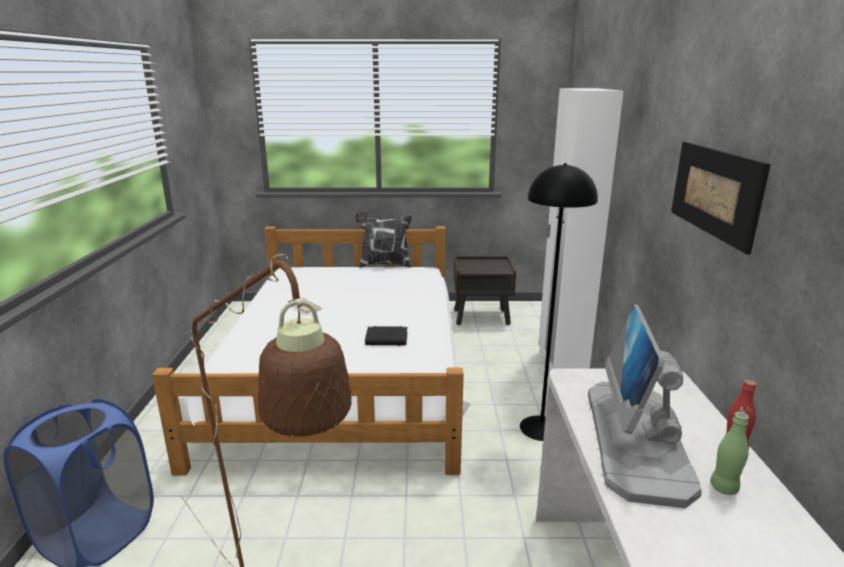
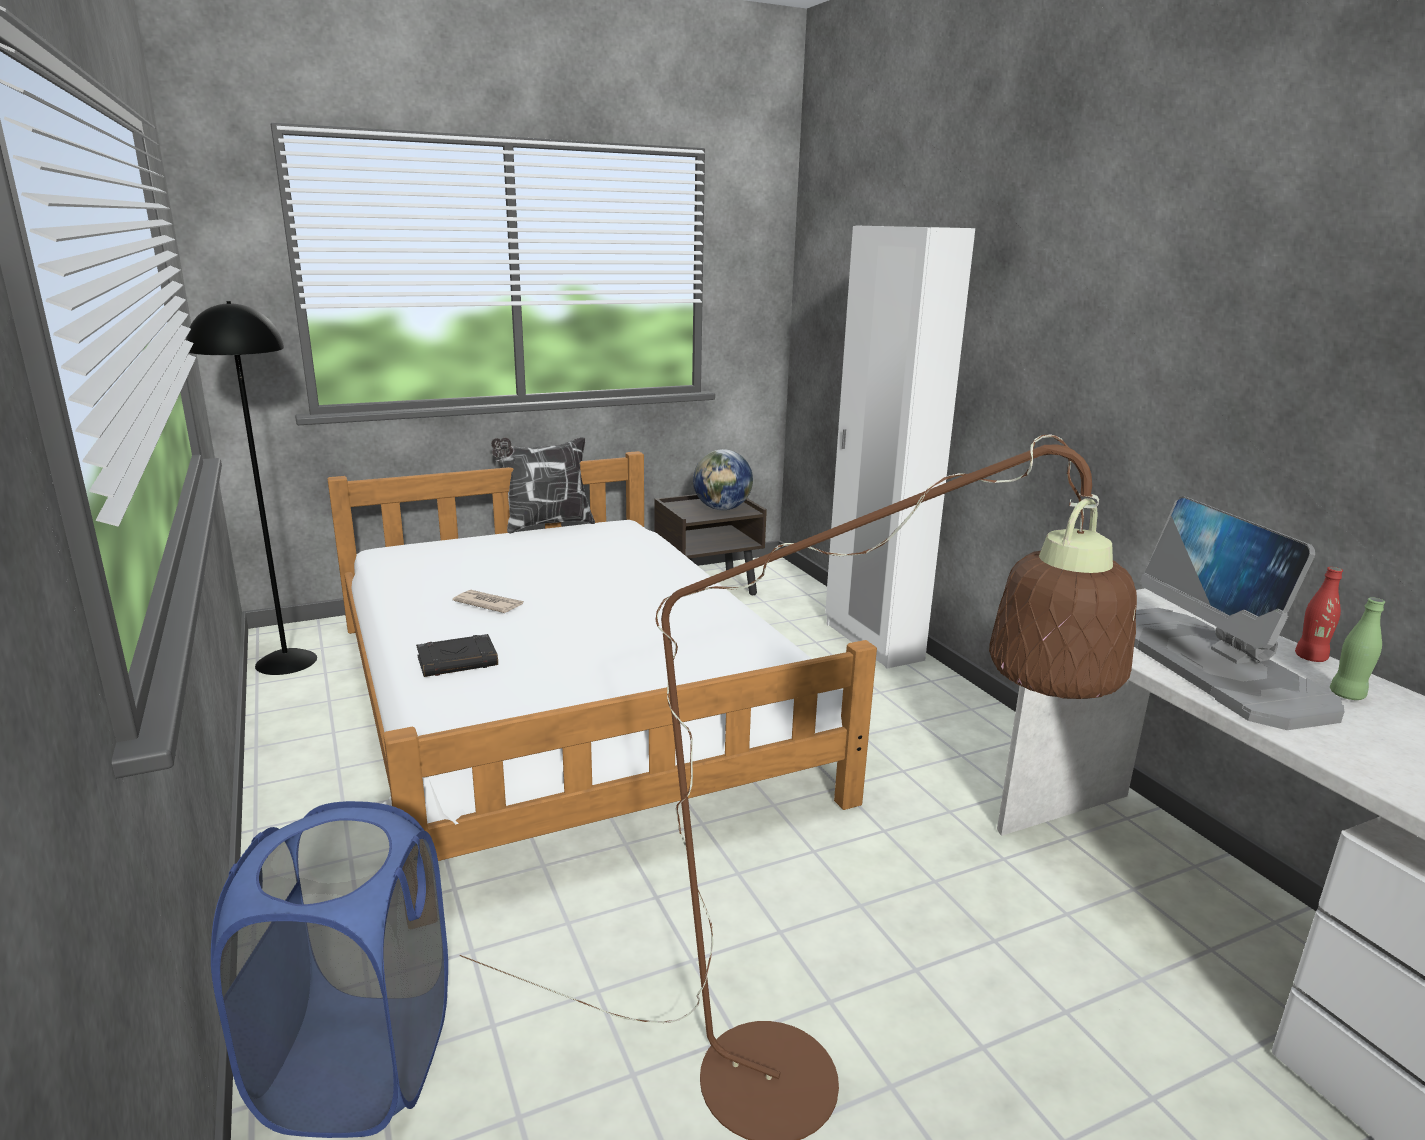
camera: 25 degrees left, 0 degrees up
black book [365,326,407,346] -> black book moved to [416,634,498,677]
black floor lamp [520,163,598,441] -> black floor lamp moved to [186,301,317,675]
picture [671,142,771,254] -> none
none -> globe [693,449,753,510]

